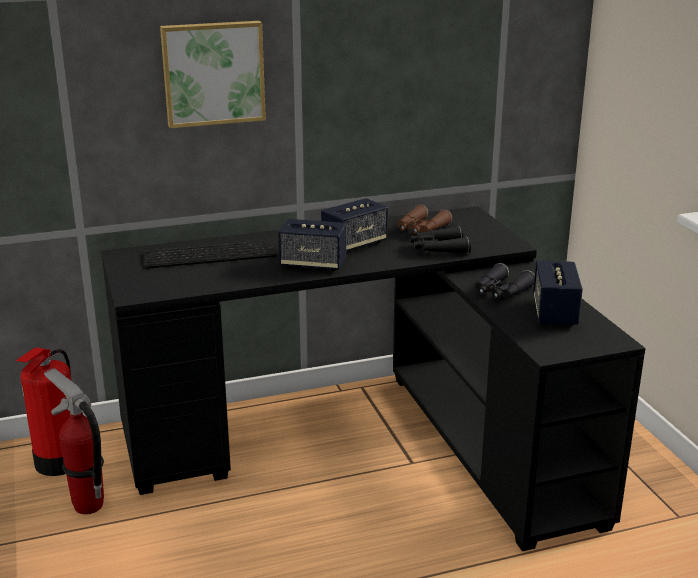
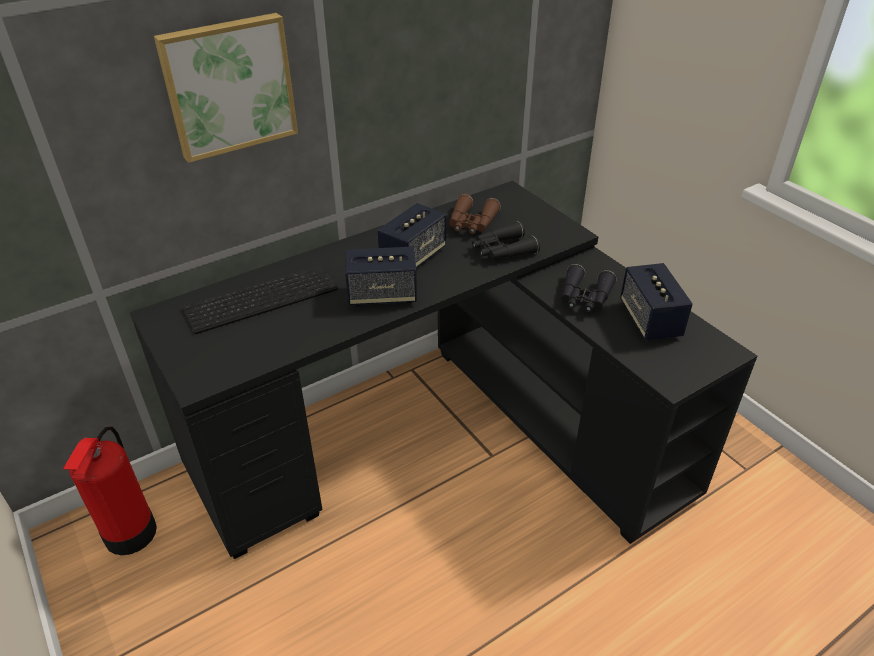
camera: 15 degrees left, 15 degrees up
fire extinguisher [44,368,104,514] -> none

